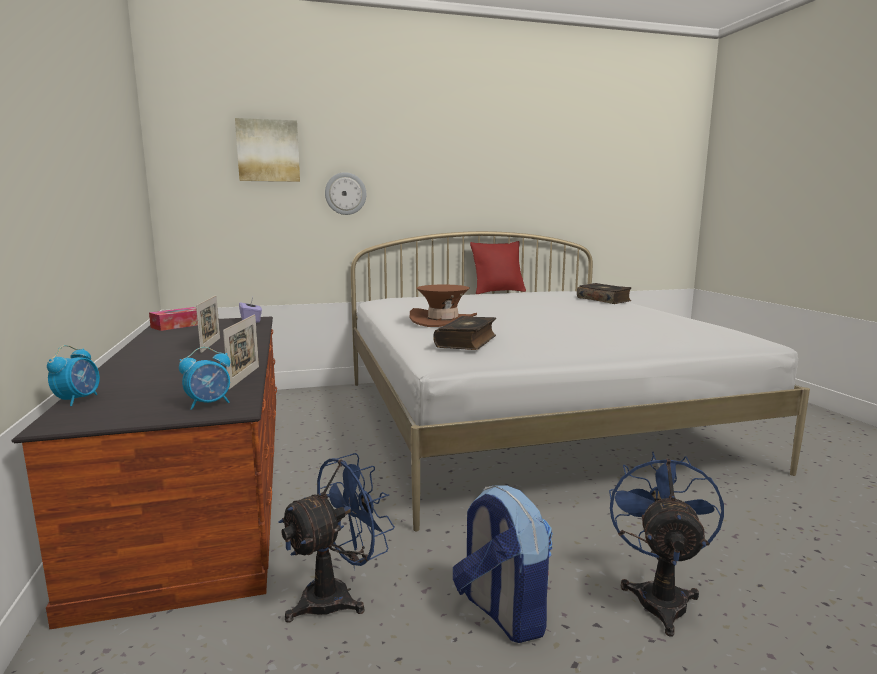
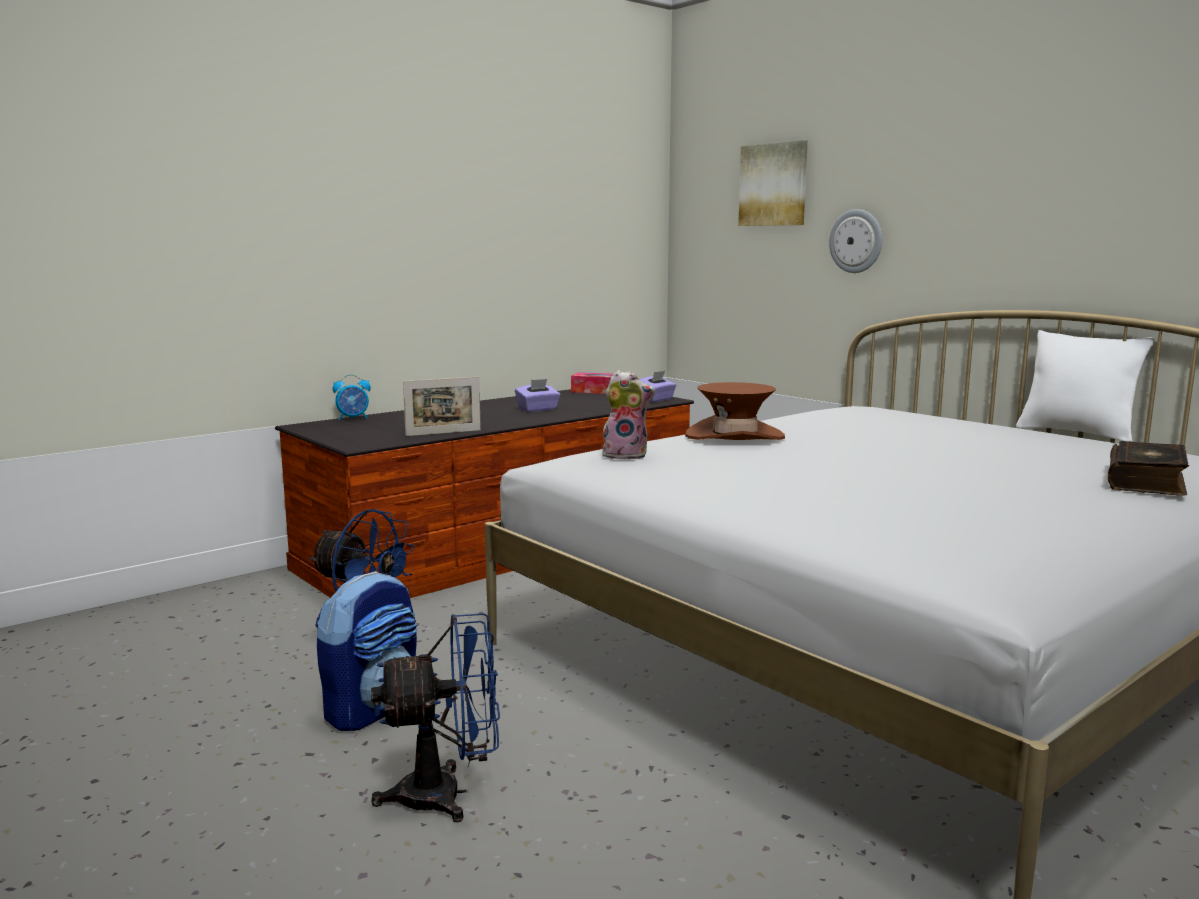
camera: 65 degrees right, 0 degrees up
alarm clock [179,347,230,410] -> none
picture frame [196,295,220,353] -> purple tissue box [515,379,560,412]
book [433,316,496,350] -> plush toy [601,370,655,460]
red pillow [470,241,526,294] -> white pillow [1016,330,1155,442]

